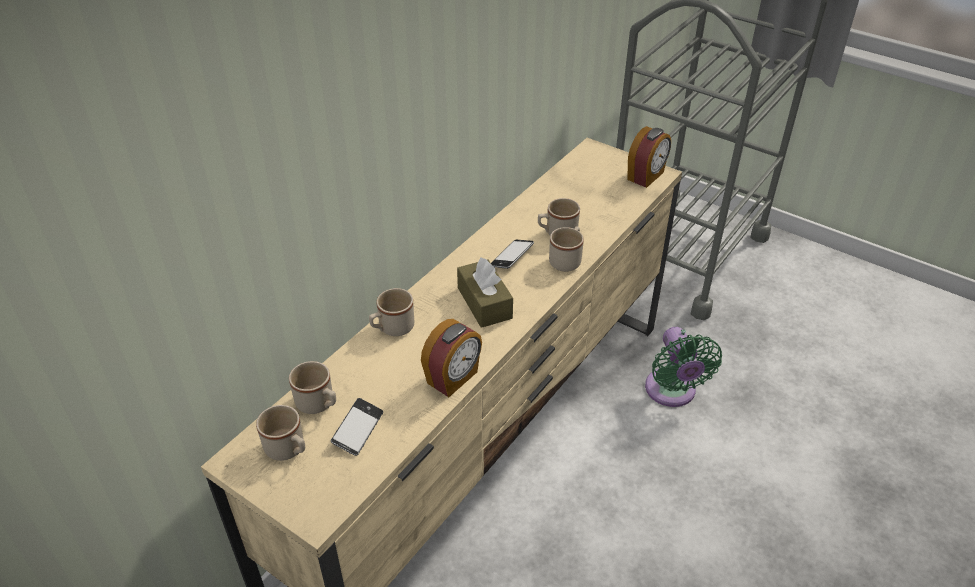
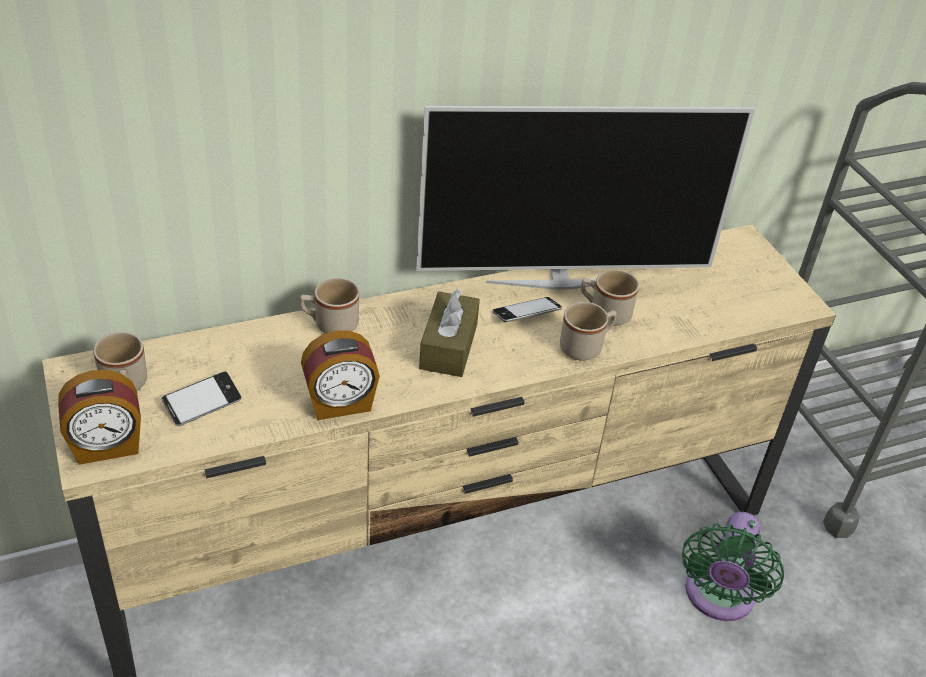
camera: 30 degrees right, 0 degrees up
beige mug [289,361,336,414] -> none
alarm clock [627,126,671,188] -> alarm clock moved to [58,370,141,465]
none -> television [416,106,755,290]

